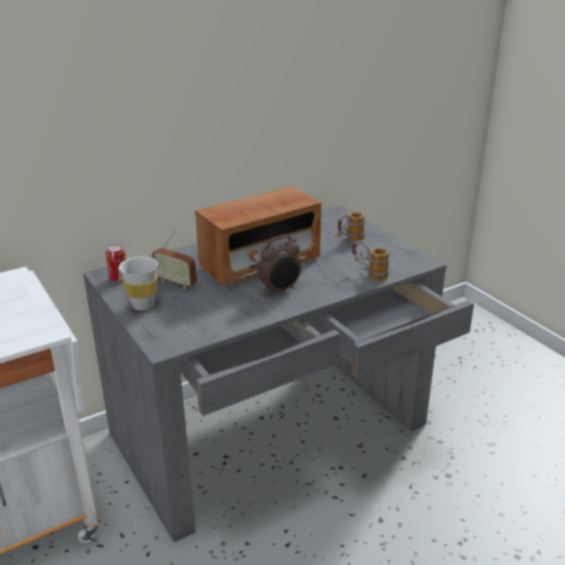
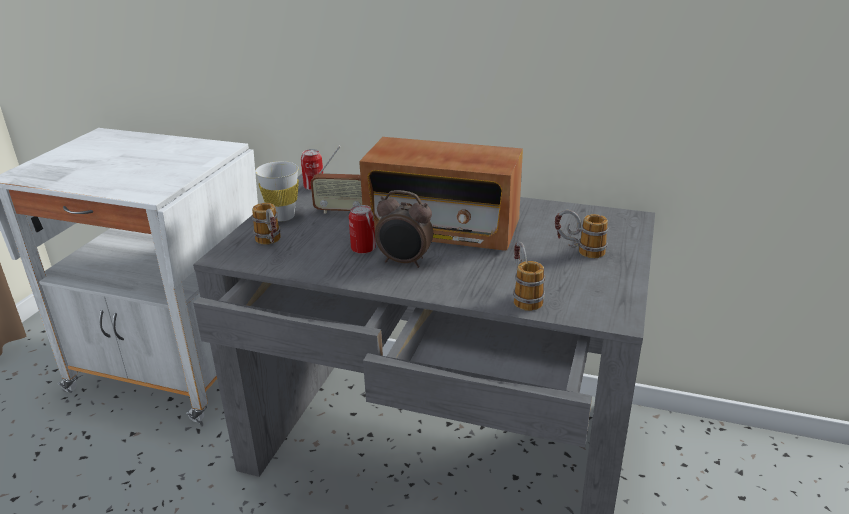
camera: 50 degrees right, 0 degrees up
radio [152,229,197,289] -> radio turned 75 degrees counterclockwise [311,146,362,214]
none -> mug [252,203,281,245]
none -> can [349,205,376,254]

